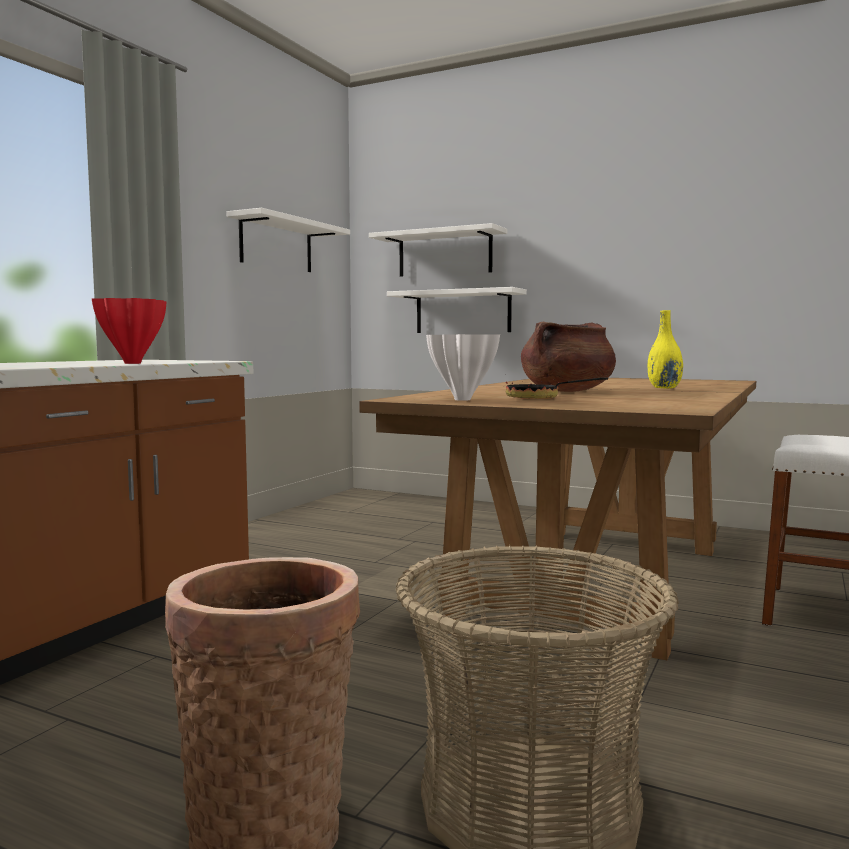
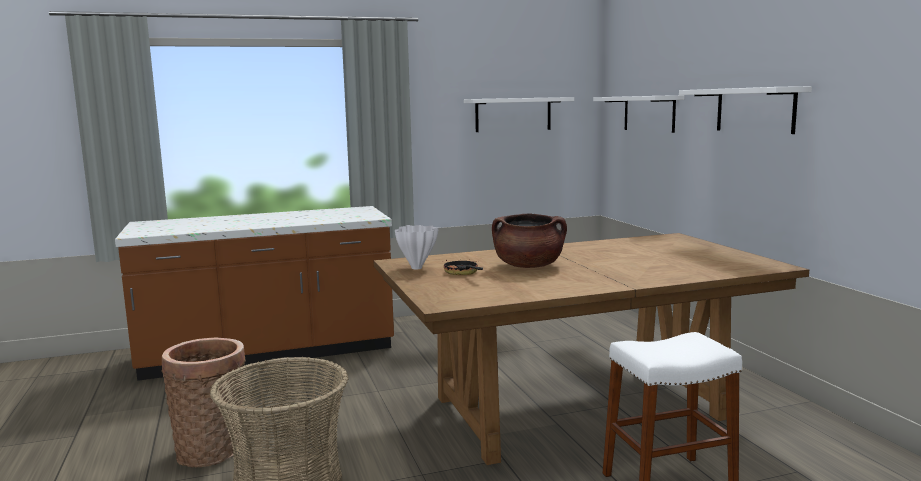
camera: 45 degrees right, 5 degrees up
red vase [91,298,167,364] -> none
white shelf [387,287,527,333] -> white shelf moved to [679,86,812,134]
yellow vase [647,310,683,389] -> none

